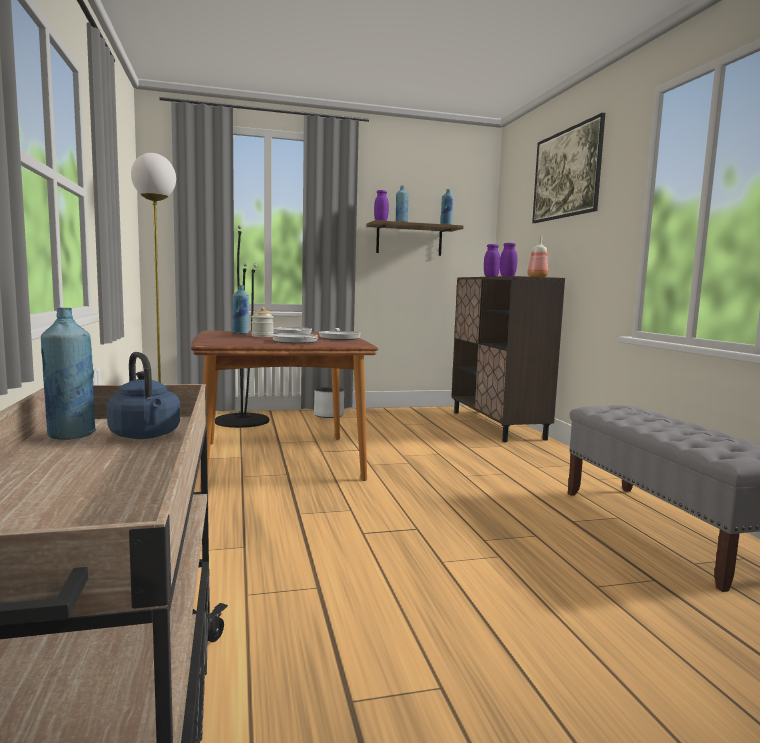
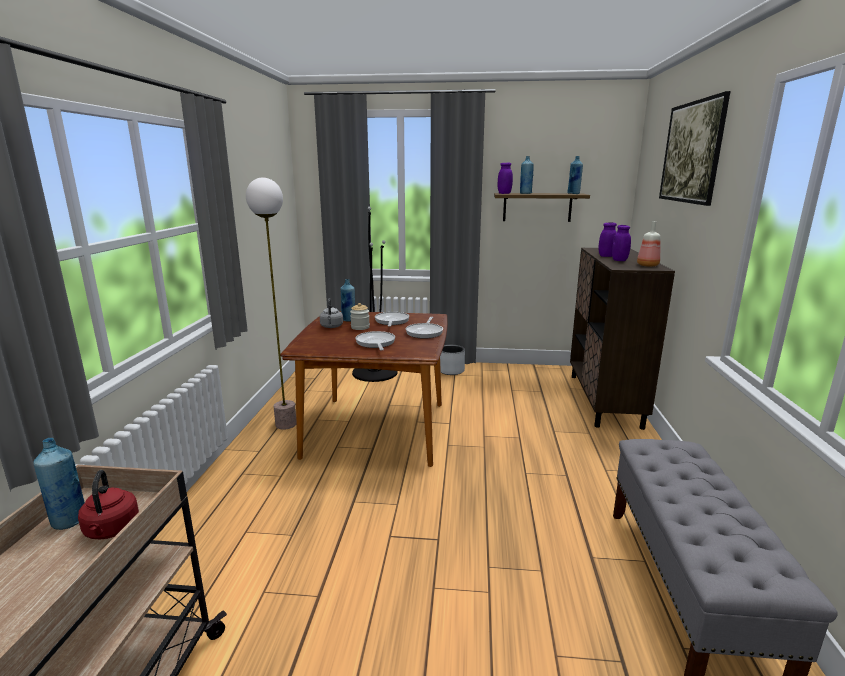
camera: 20 degrees right, 10 degrees up
blue kettle [107,352,180,439] -> red kettle [78,470,139,539]
none -> grey kettle [320,298,343,328]

